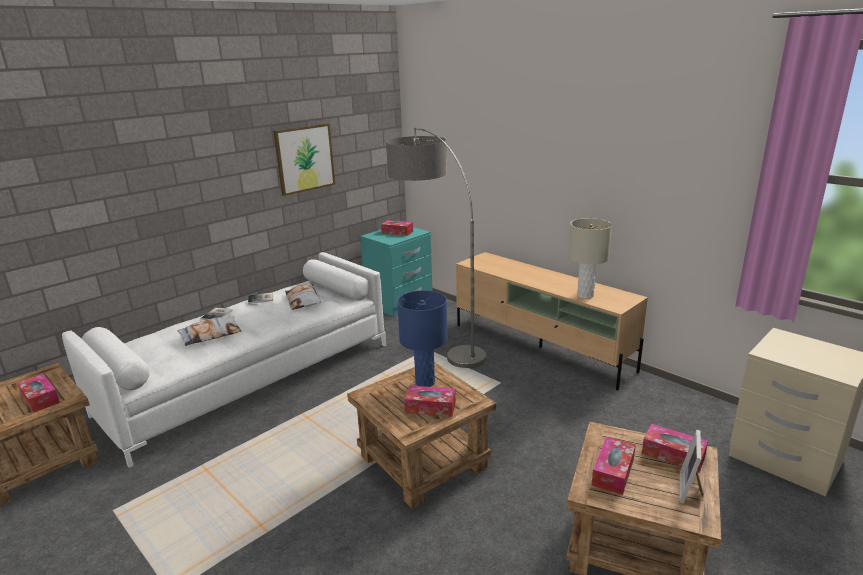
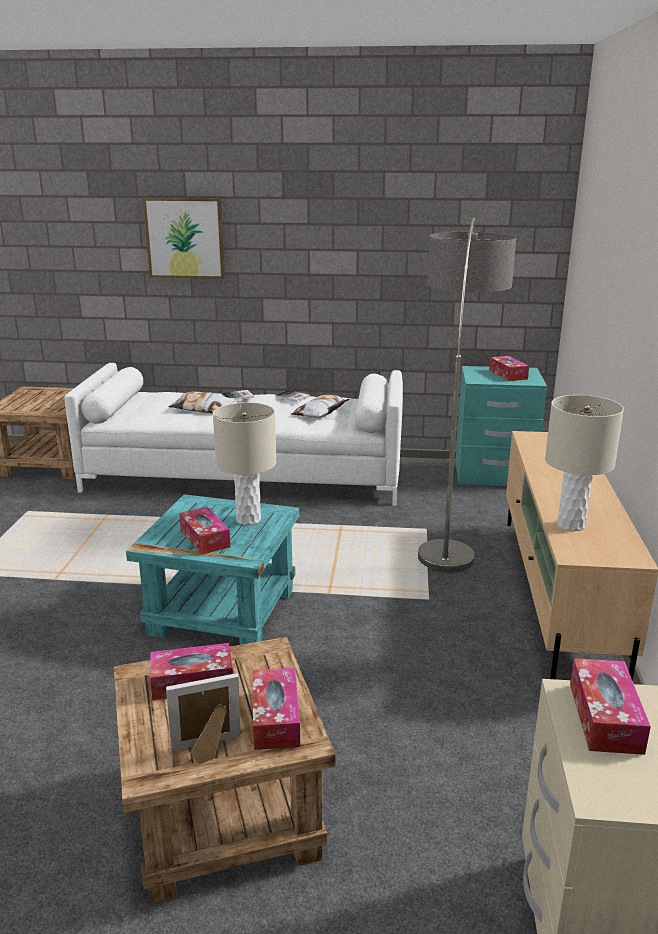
camera: 50 degrees right, 0 degrees up
tissue box [18,374,60,413] -> tissue box moved to [570,658,651,755]
picture [273,123,335,196] -> picture moved to [143,197,225,279]
brown side table [347,362,496,509] -> turquoise side table [126,494,299,645]
blue table lamp [397,290,448,387] -> beige table lamp [213,402,277,525]

